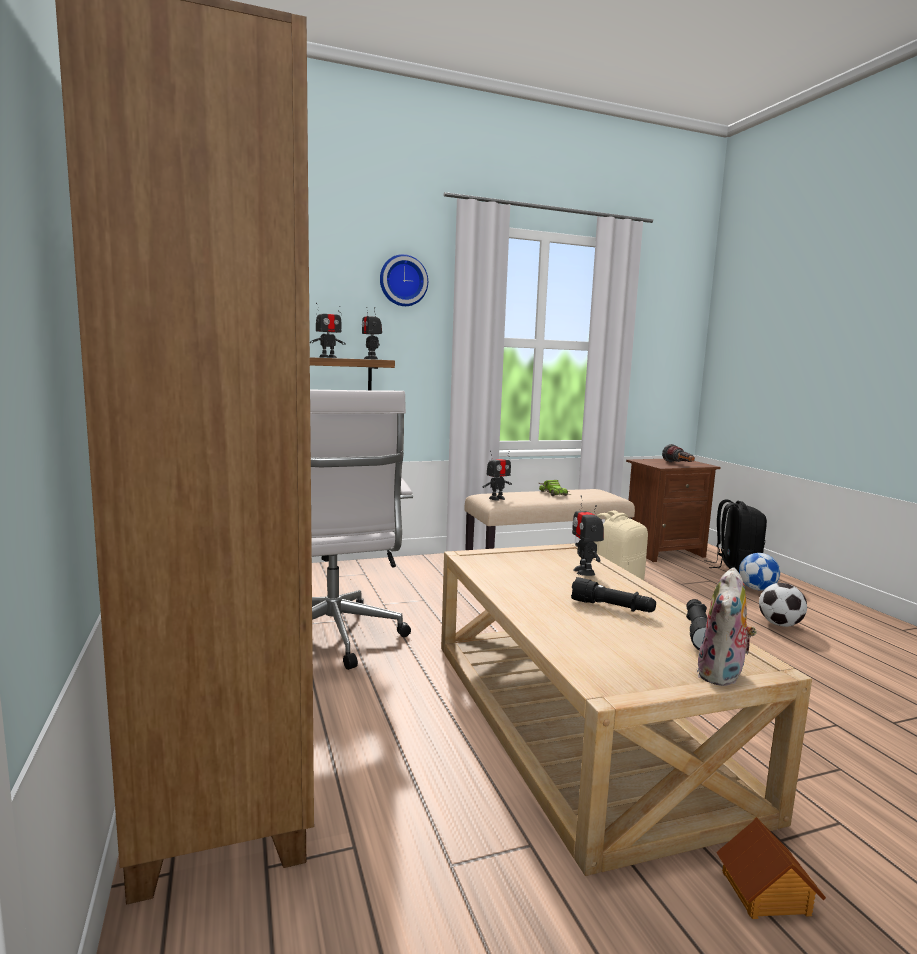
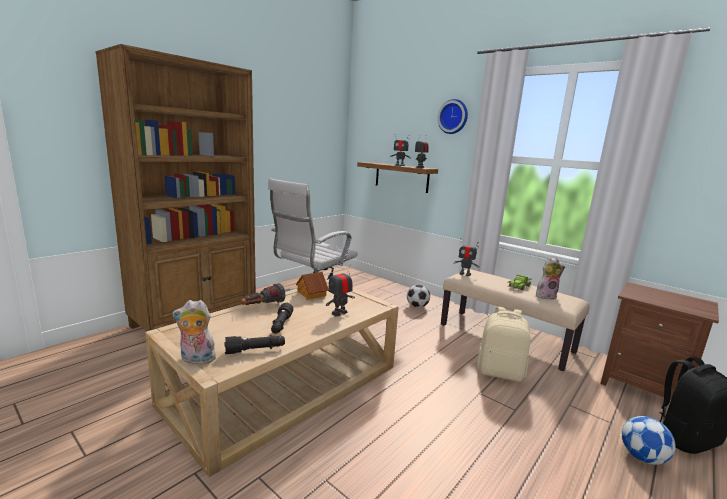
camera: 60 degrees right, 5 degrees up
flashlight [662,444,695,463] -> flashlight moved to [240,283,286,305]
toy house [716,817,826,919] -> toy house moved to [296,272,328,300]
football [759,583,807,627] -> football moved to [407,285,430,308]
none -> plush toy [536,257,565,300]

